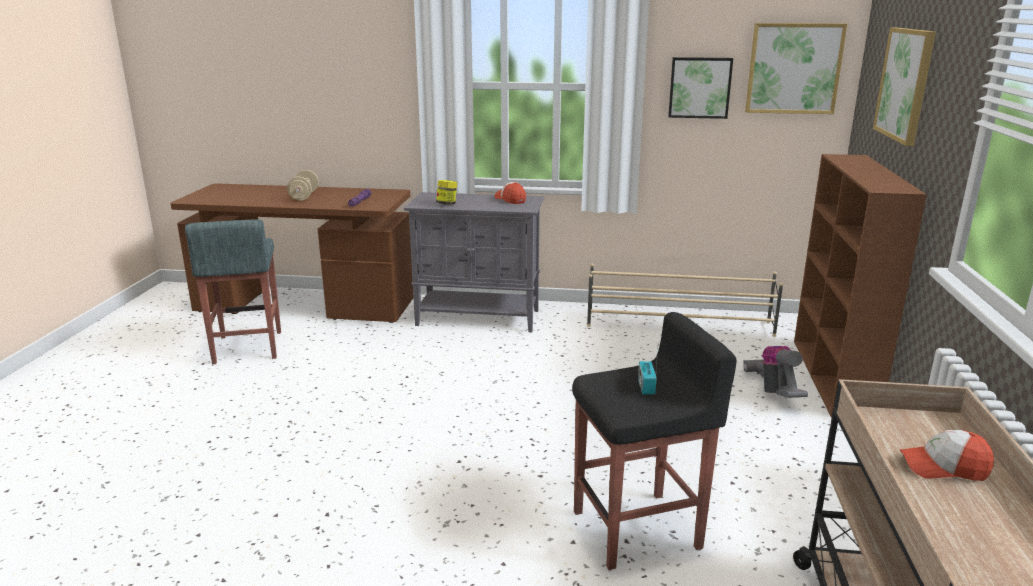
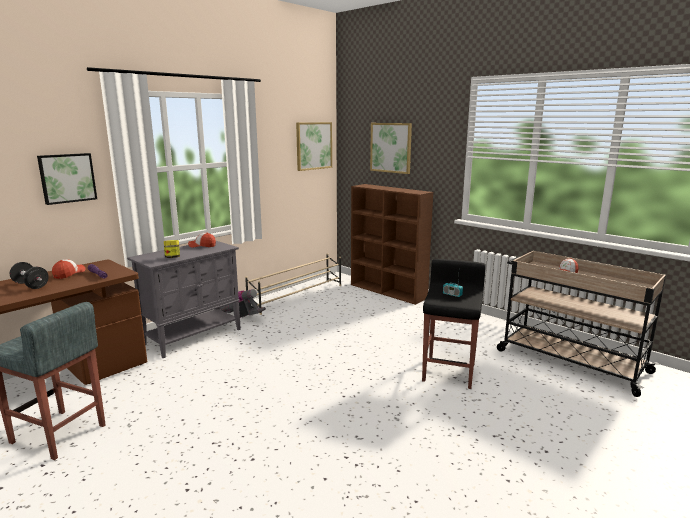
camera: 55 degrees left, 5 degrees down
beige dumbbell [287,170,319,201] -> black dumbbell [10,262,49,289]
picture [668,57,733,119] -> picture moved to [37,153,97,205]
vacuum cleaner [743,346,808,398] -> vacuum cleaner moved to [220,289,266,318]
none -> cap [52,259,86,279]

